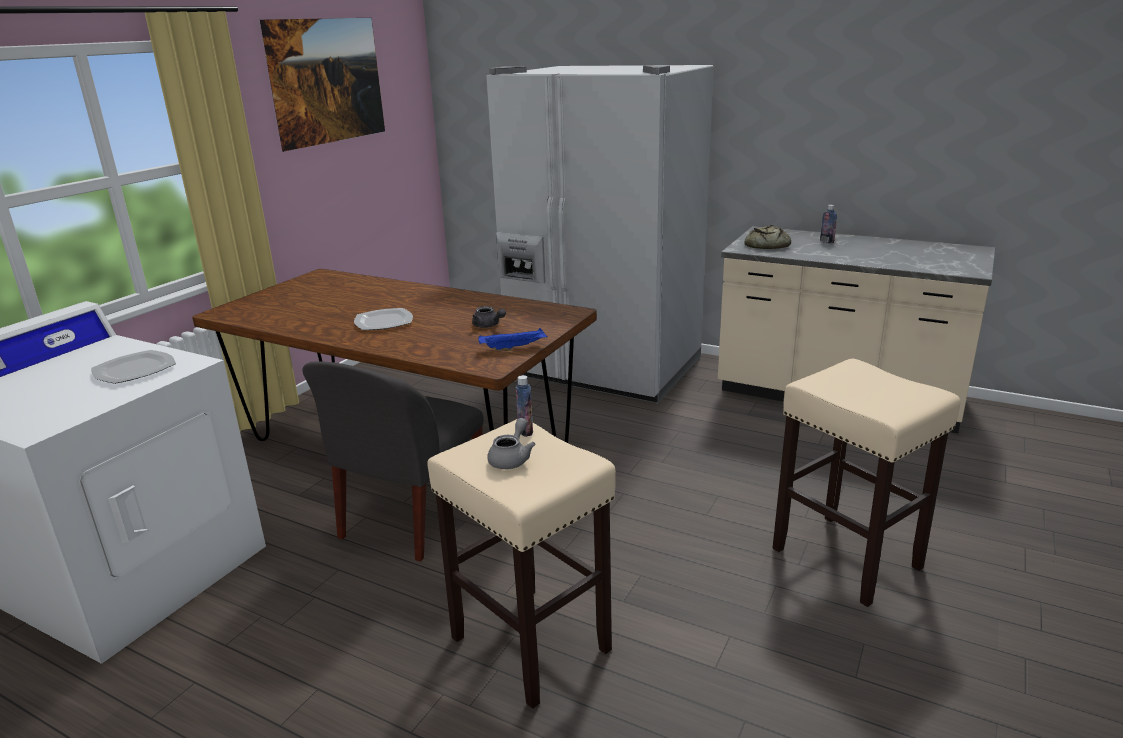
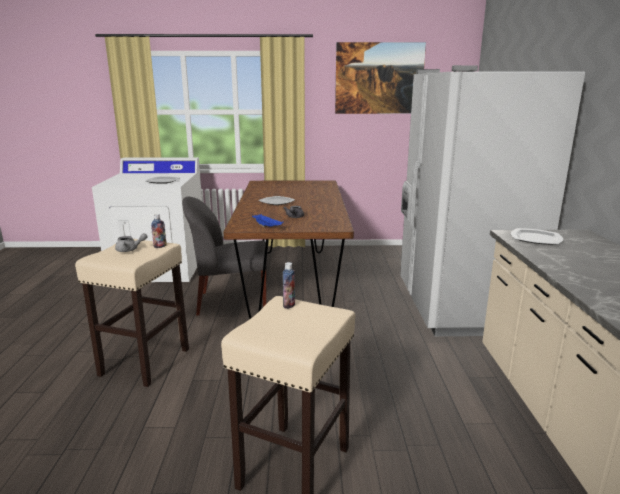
camera: 60 degrees right, 5 degrees down
bread [744,225,791,249] -> plate [511,228,563,245]
bottle [820,205,837,243] -> bottle moved to [283,262,295,309]

